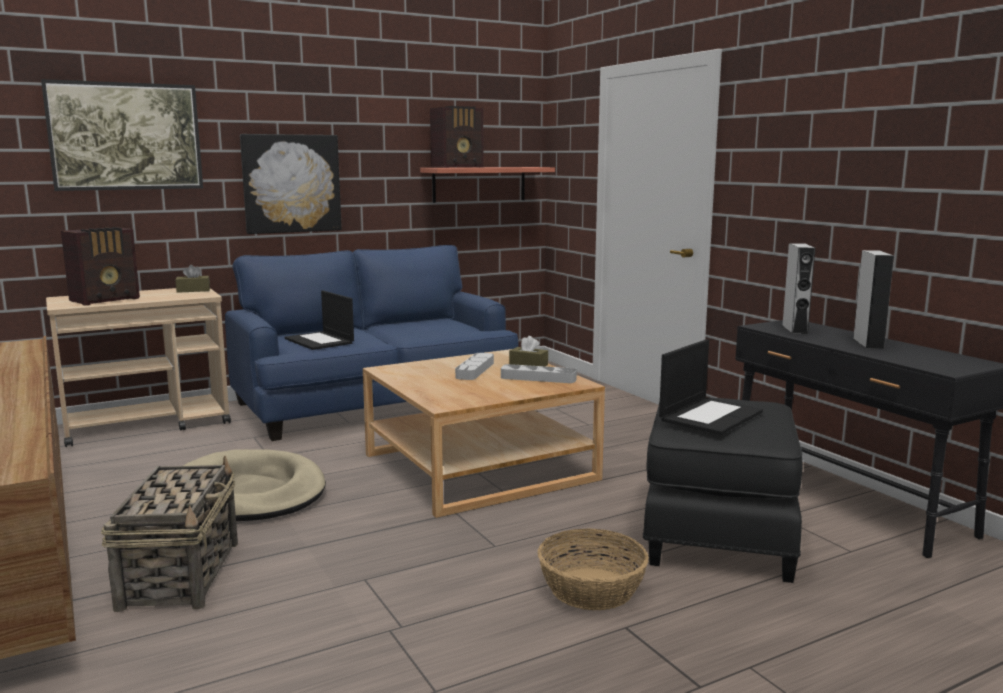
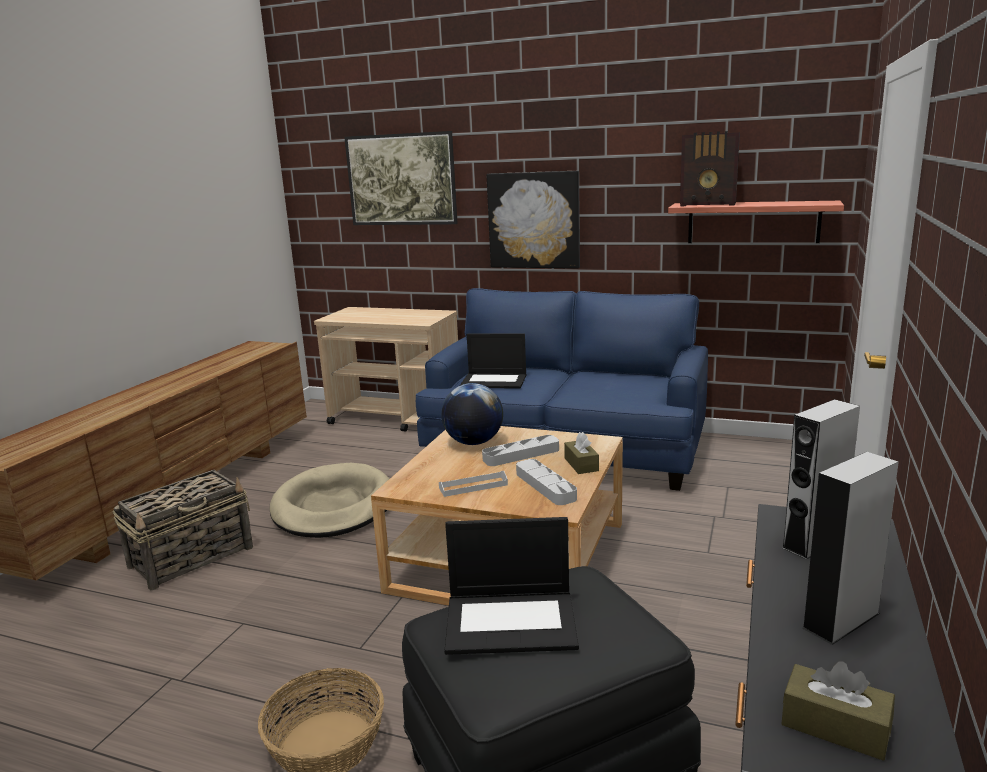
camera: 50 degrees right, 5 degrees up
radio [61,227,140,306] -> none
brown tissue box [175,265,210,293] -> brown tissue box moved to [782,661,895,761]
laptop [285,291,354,350] -> laptop turned 90 degrees counterclockwise [460,334,526,389]
none -> white tray [439,471,508,497]
none -> globe [441,383,503,445]

